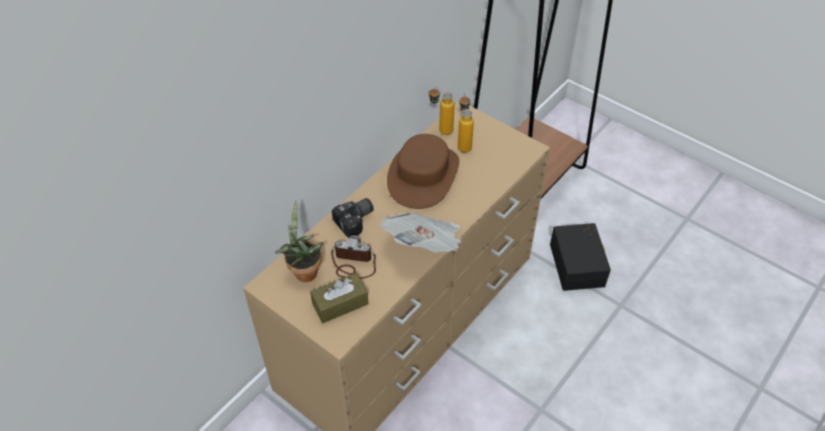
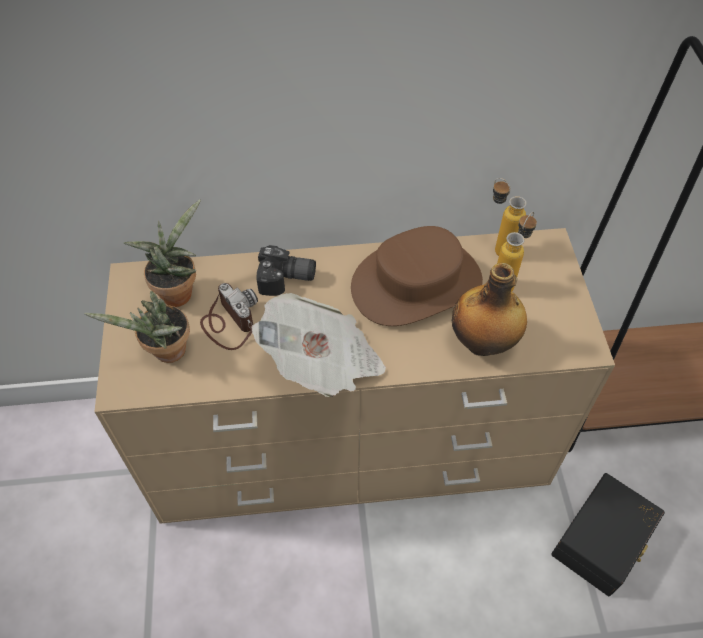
camera: 45 degrees right, 5 degrees up
brown tissue box [310,273,368,323] -> potted plant [84,291,190,363]
none -> bottle [452,263,527,356]

